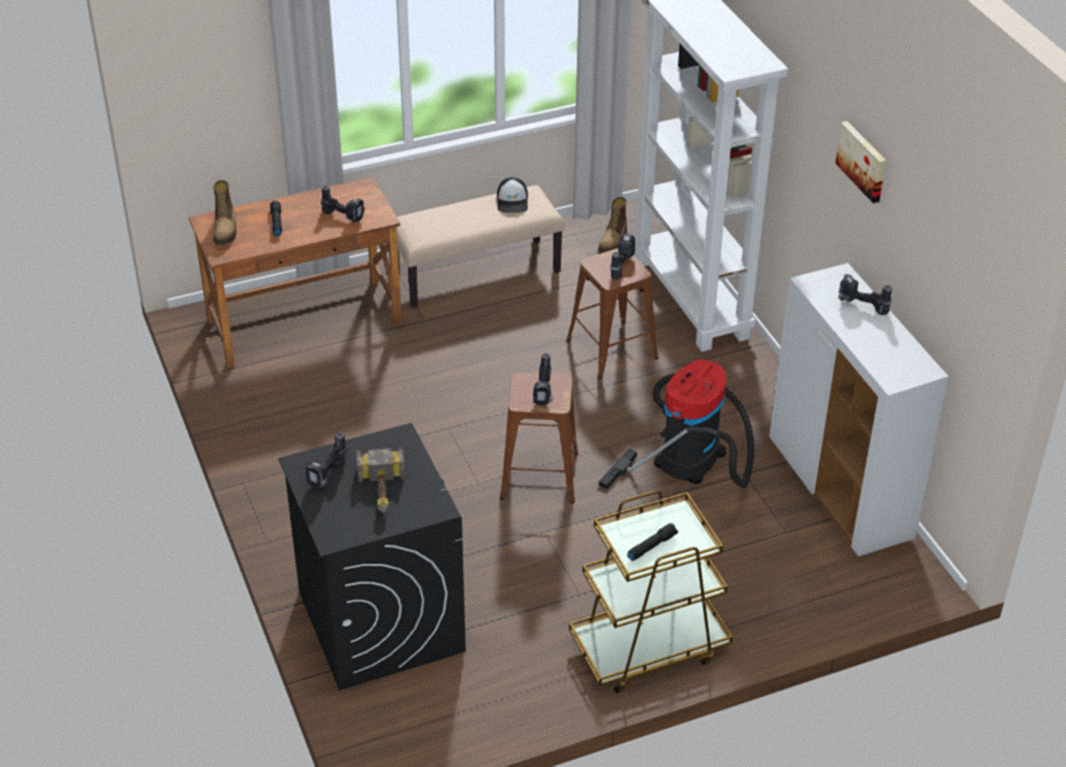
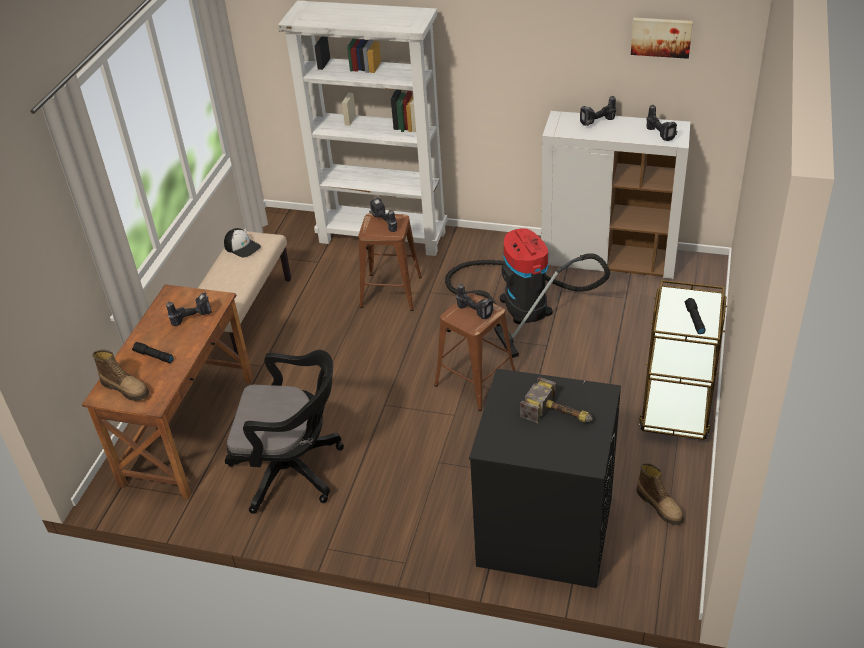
camera: 50 degrees left, 0 degrees up
power drill [306,432,347,488] -> power drill moved to [646,105,678,141]
boot [598,197,627,253] -> boot moved to [636,463,684,525]
picture [835,121,886,203] -> picture moved to [631,18,693,59]
none -> black office chair [225,350,344,514]

